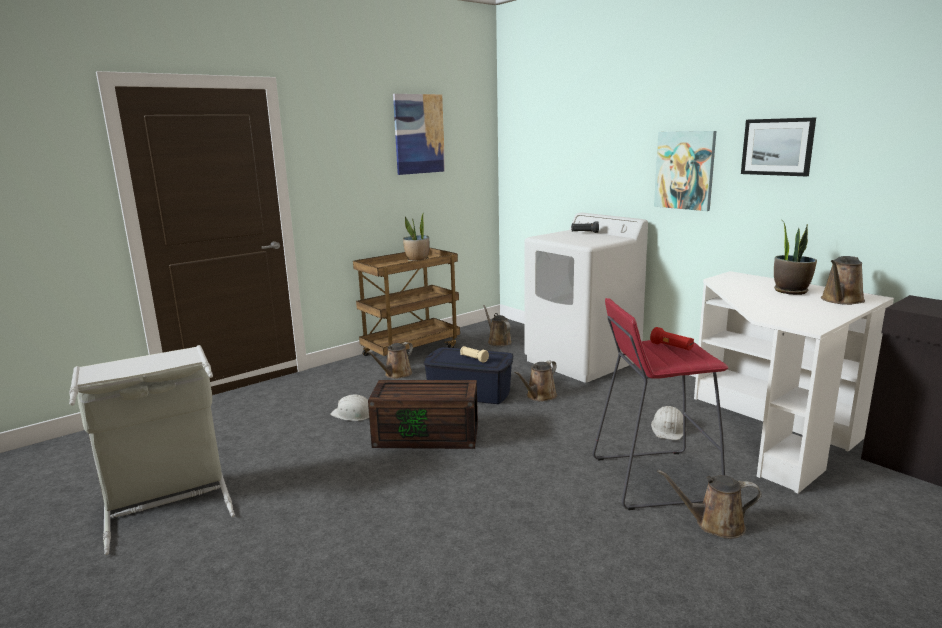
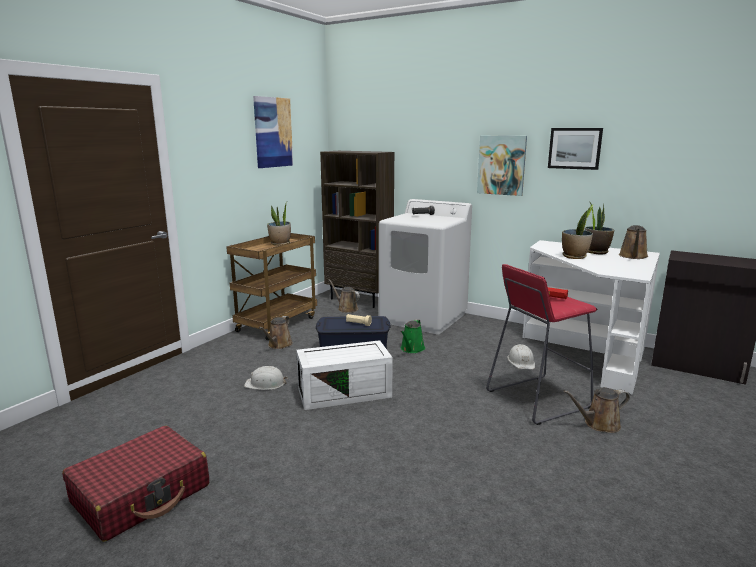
camera: 20 degrees left, 0 degrees up
grey laundry basket [69,345,235,555] -> red suitcase [62,426,209,542]
brown storage box [368,380,478,449] -> white storage box [296,340,393,410]
brown watering can [514,360,557,402] -> green watering can [400,319,425,353]
none -> brown bookcase [320,151,394,308]
none -> potted plant [562,205,593,259]

